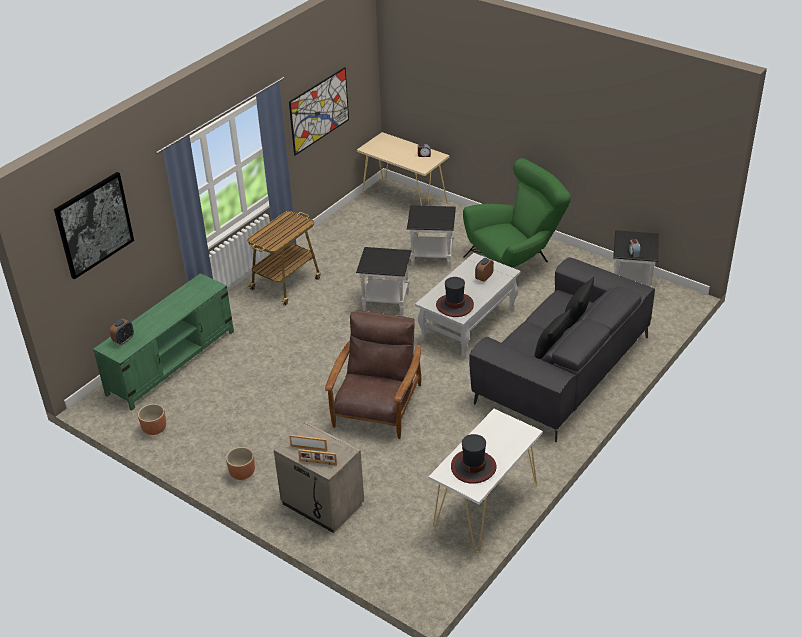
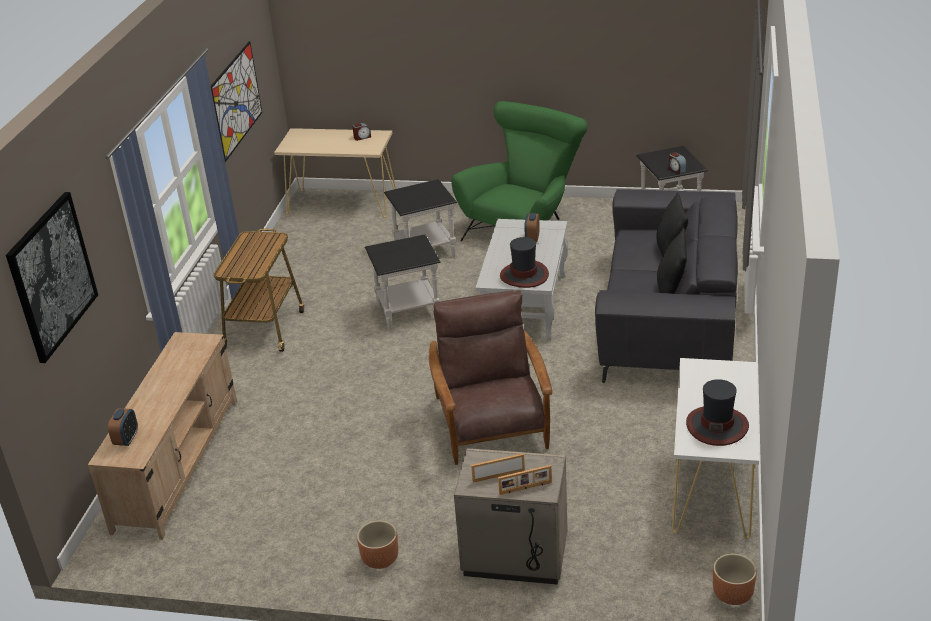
camera: 25 degrees left, 5 degrees down
green tv stand [93,273,234,411] -> beige tv stand [88,332,237,540]
brown planter [138,404,166,435] -> brown planter moved to [713,554,757,605]

